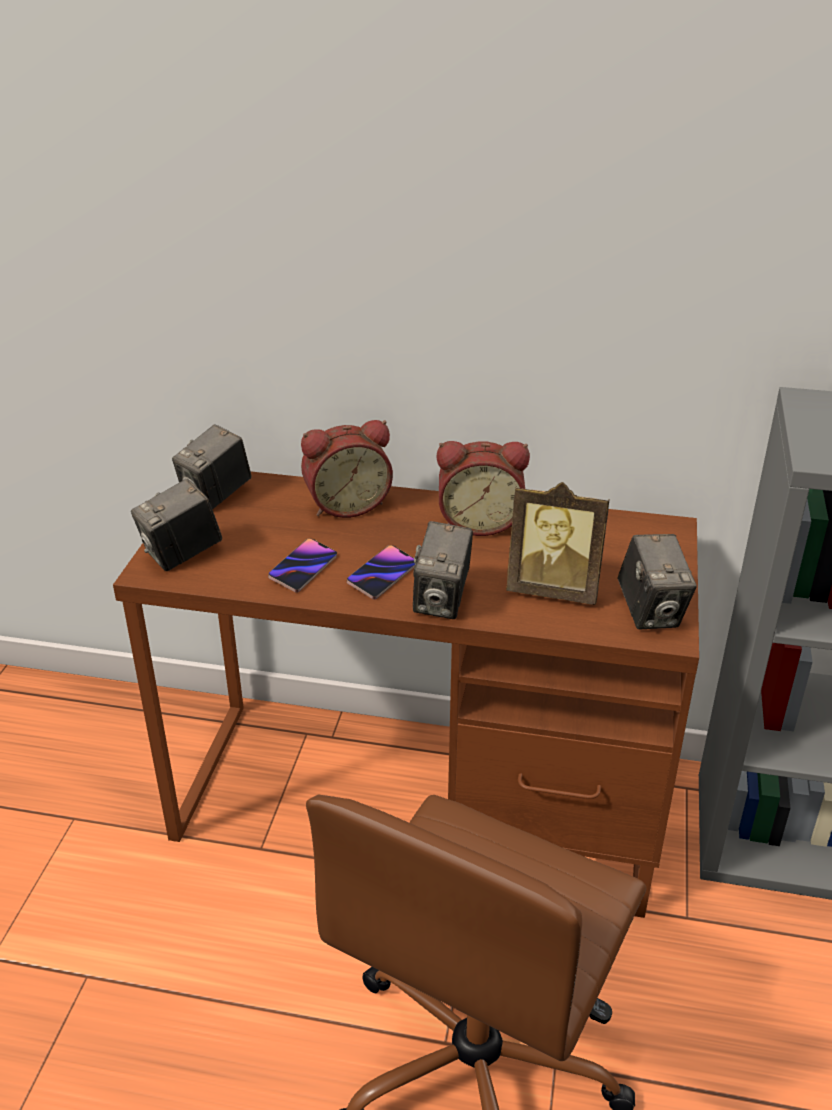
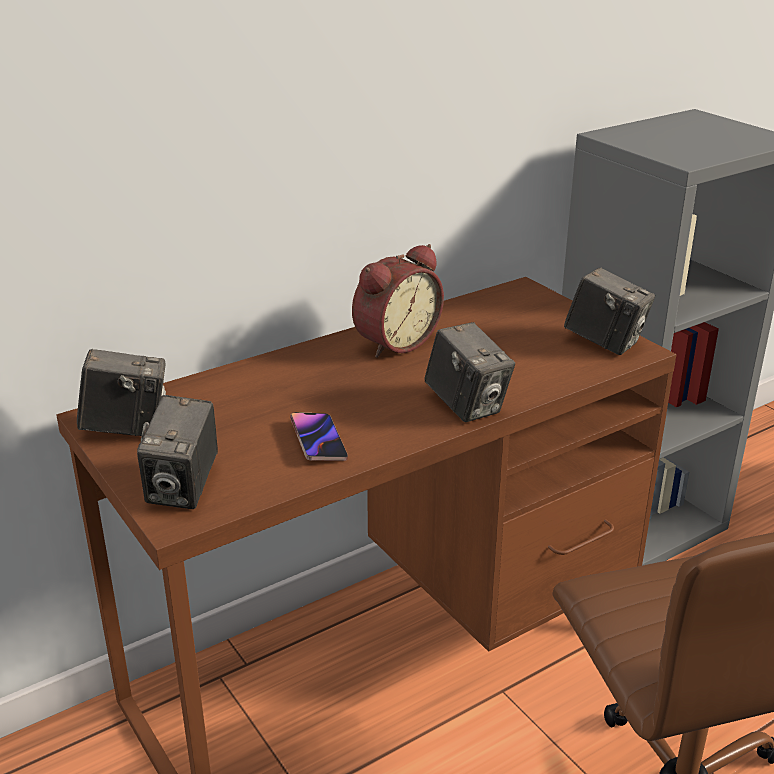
camera: 45 degrees left, 5 degrees down
camera [172,424,252,510] -> camera turned 90 degrees counterclockwise [77,348,166,436]
alarm clock [301,420,393,518] -> none
phone [347,545,415,600] -> none
picture frame [506,482,610,605] -> none

